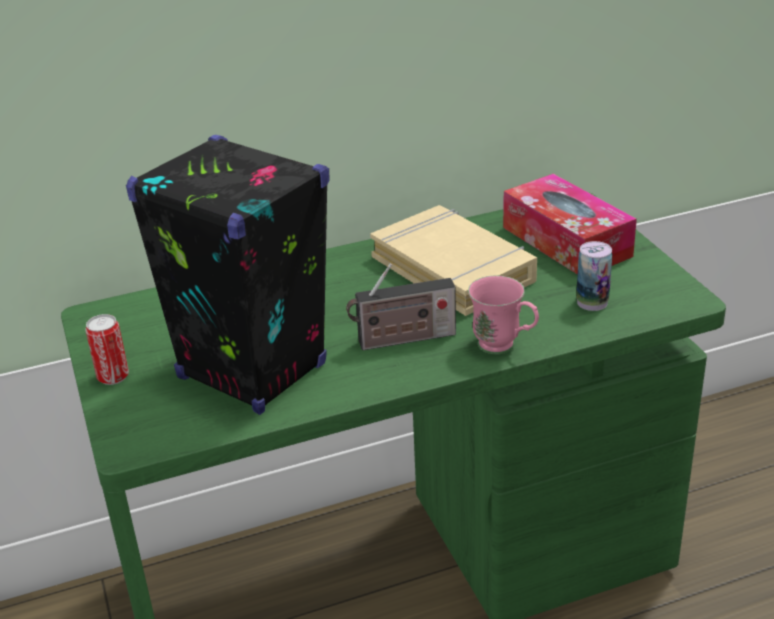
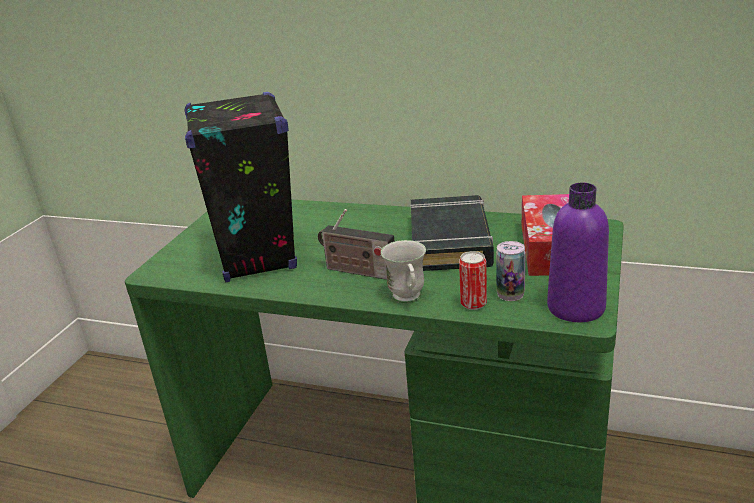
camera: 40 degrees right, 5 degrees down
can [85,314,129,385] -> can moved to [459,251,487,310]
beige book [370,205,537,316] -> black book [411,195,494,271]
pink mug [468,276,539,354] -> white mug [381,240,426,303]
none -> purple bottle [547,183,609,322]

